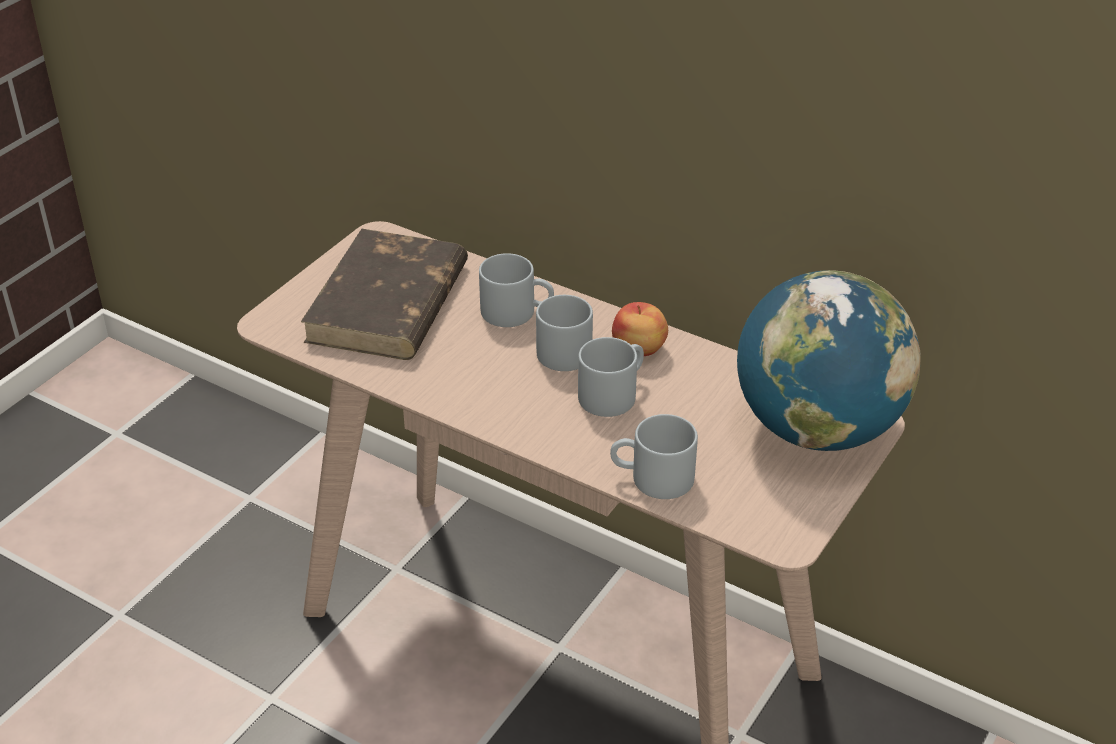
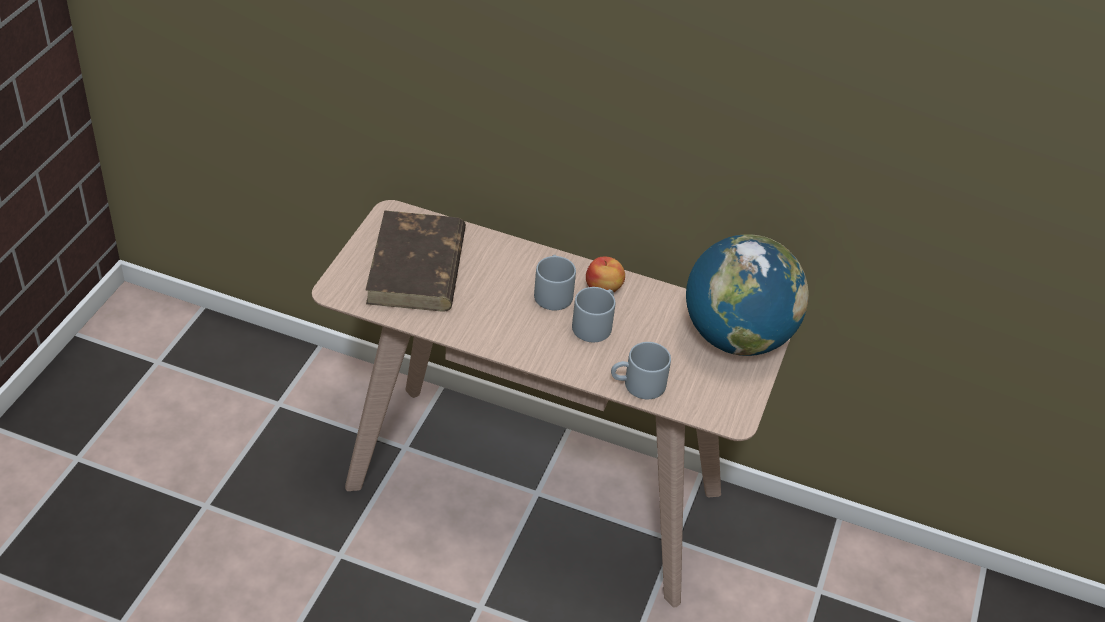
camera: 15 degrees left, 5 degrees up
grey mug [479,253,554,327] -> none

